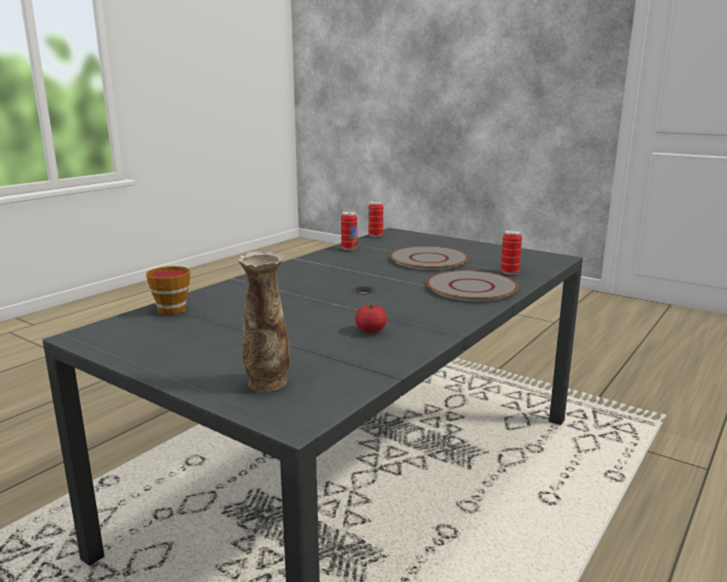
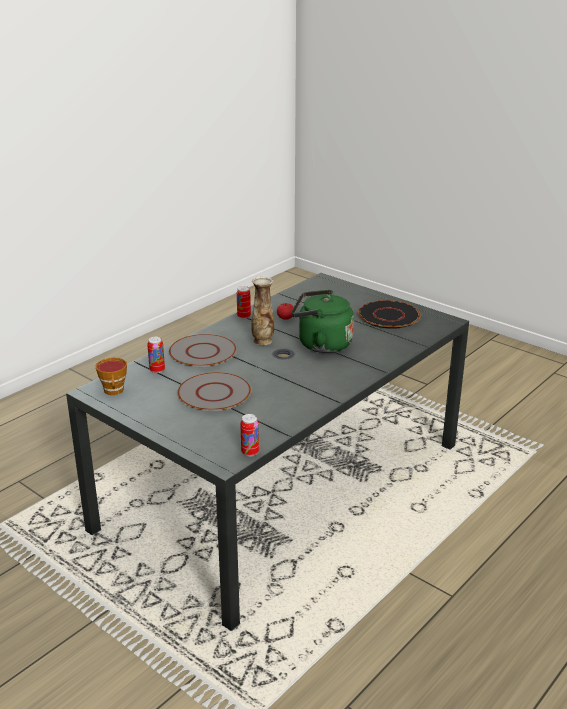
camera: 175 degrees left, 10 degrees up
cup [146,266,190,315] -> cup moved to [96,358,127,395]
vase [237,251,290,392] -> vase moved to [251,276,274,345]
can [341,211,357,250] -> can moved to [237,286,251,319]
none -> green kettle [292,290,354,353]
none -> black plate [358,300,420,329]

